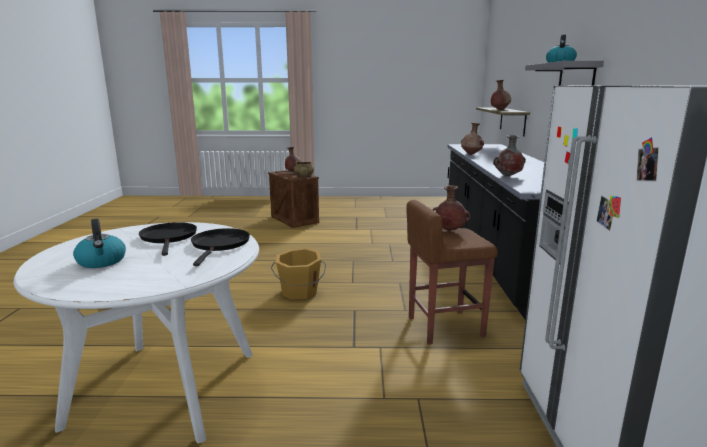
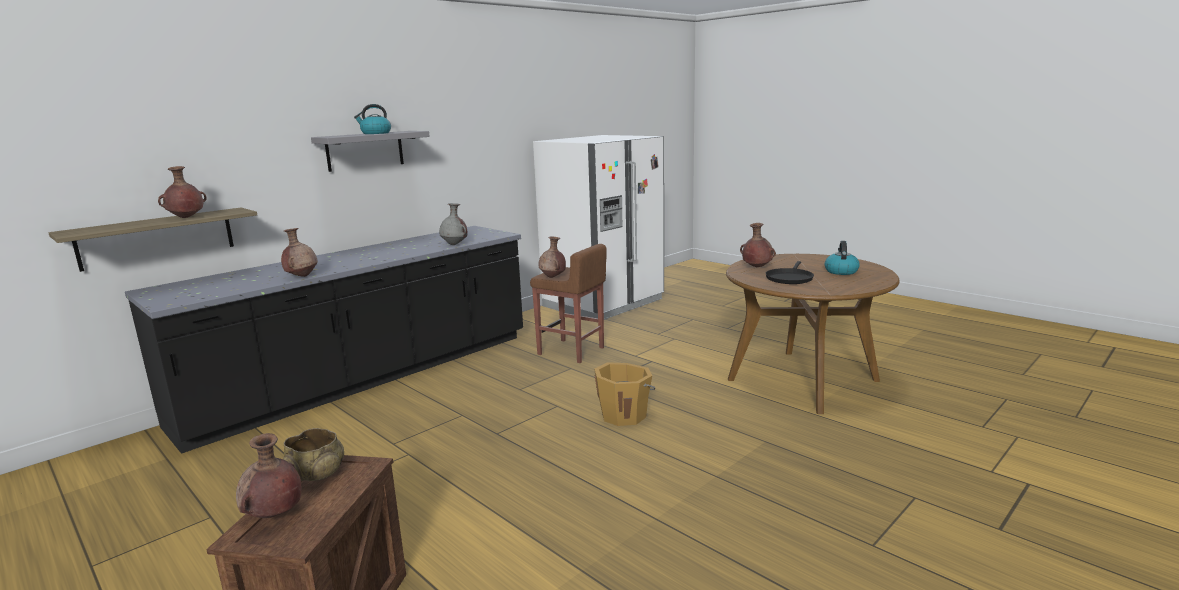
camera: 135 degrees left, 0 degrees up
white dining table [14,222,259,444] -> brown dining table [726,254,900,414]
black frying pan [191,228,250,266] -> brown vase [740,223,776,267]

